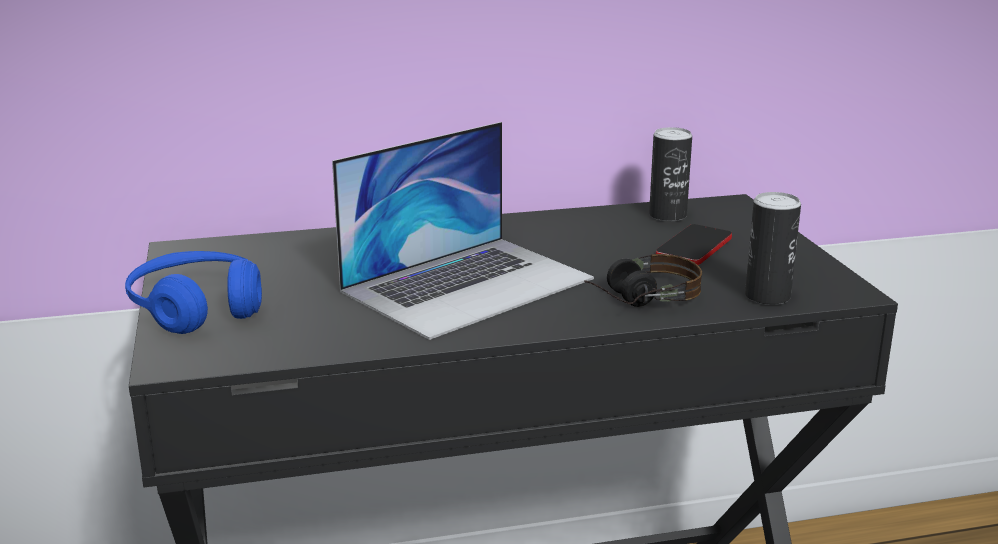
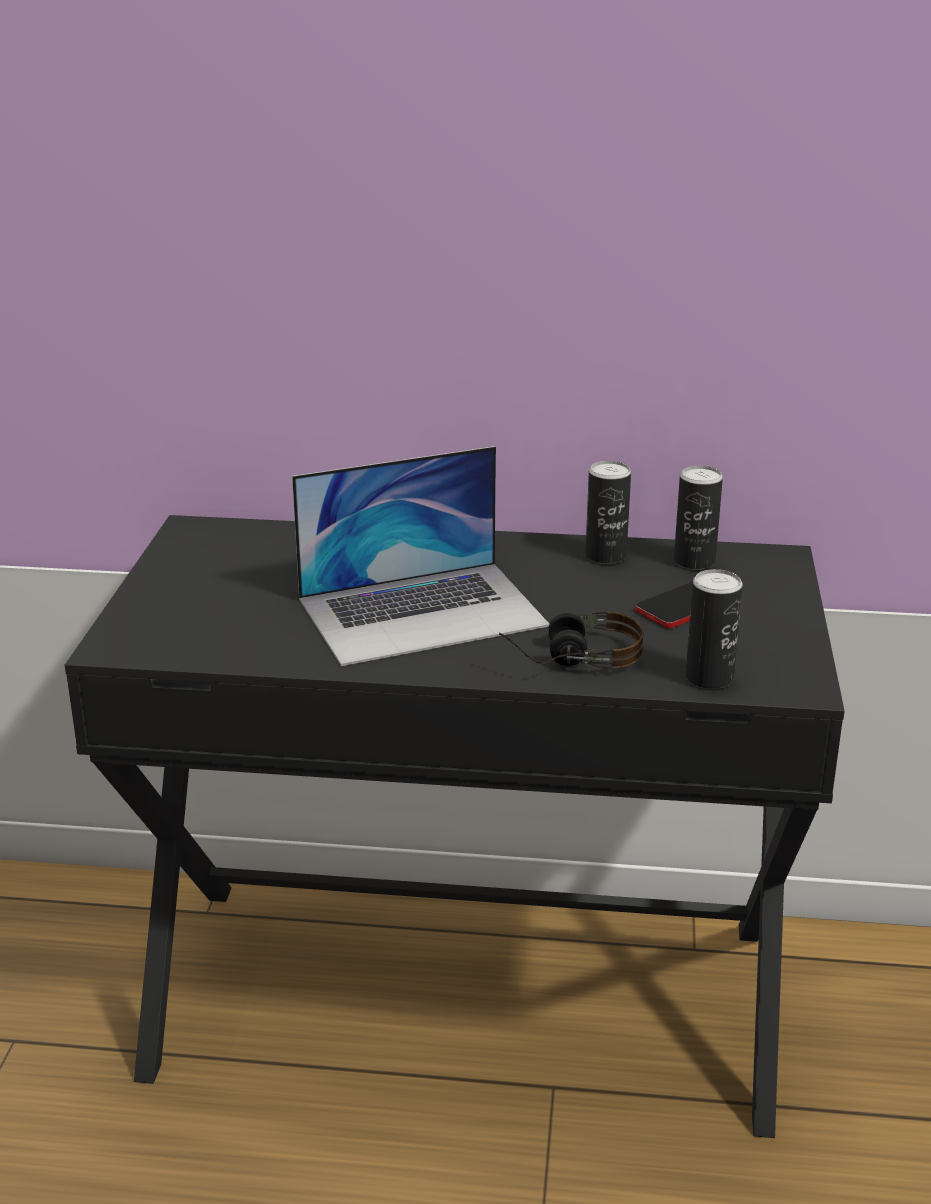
camera: 20 degrees right, 5 degrees up
blue headphones [125,251,262,334] -> none
none -> can [585,461,631,564]

